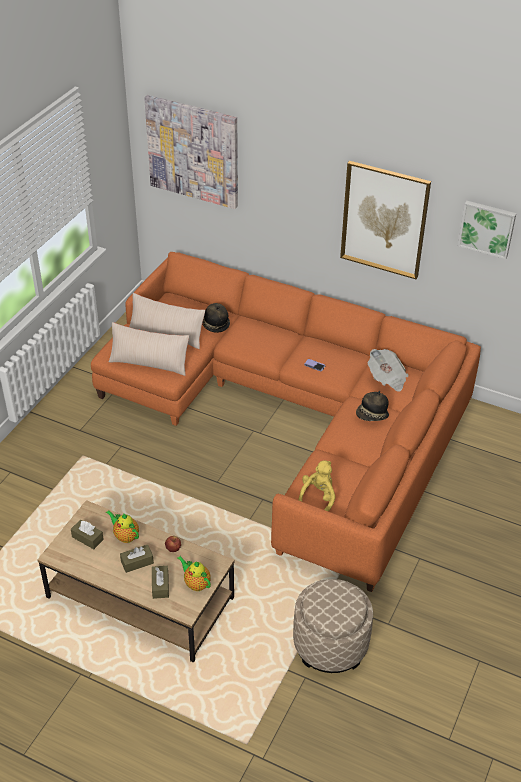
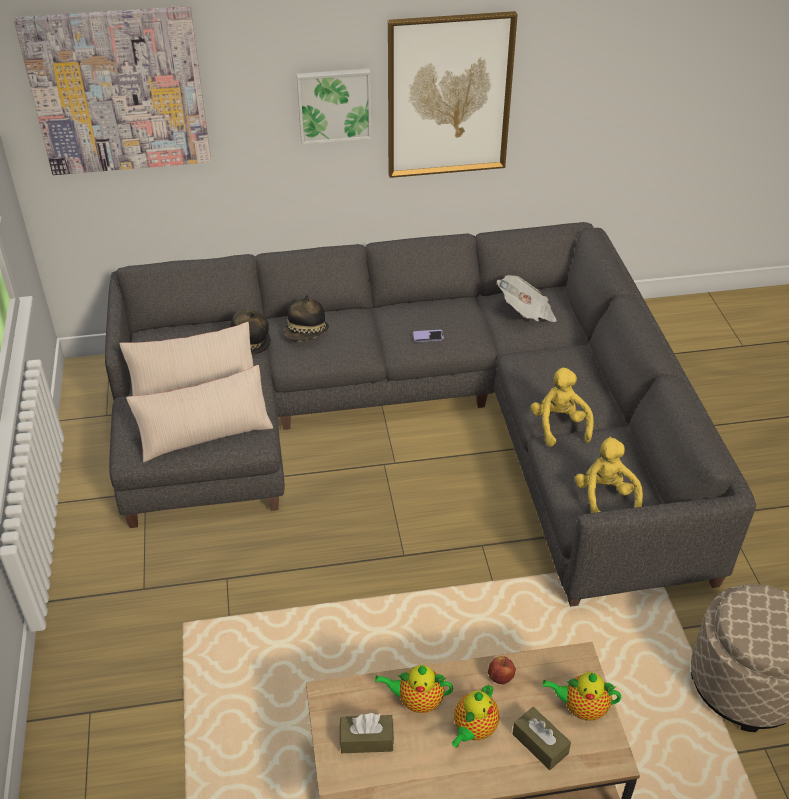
camera: 35 degrees left, 0 degrees up
orange sofa [91,252,481,592] -> grey sofa [105,222,756,607]
brown tissue box [120,545,154,573] -> teapot [452,684,499,748]
hat [356,391,389,421] -> hat moved to [284,295,329,342]
picture [458,201,517,259] -> picture moved to [296,68,372,145]
none -> yellow plush toy [531,367,594,447]

